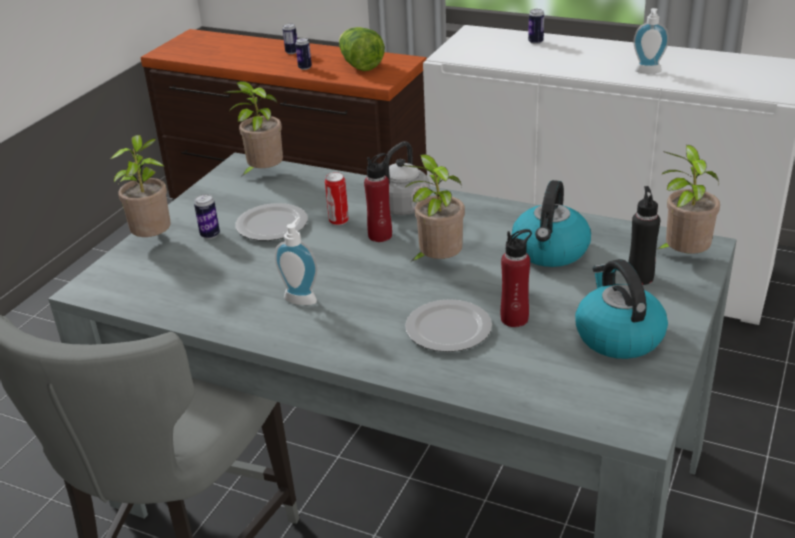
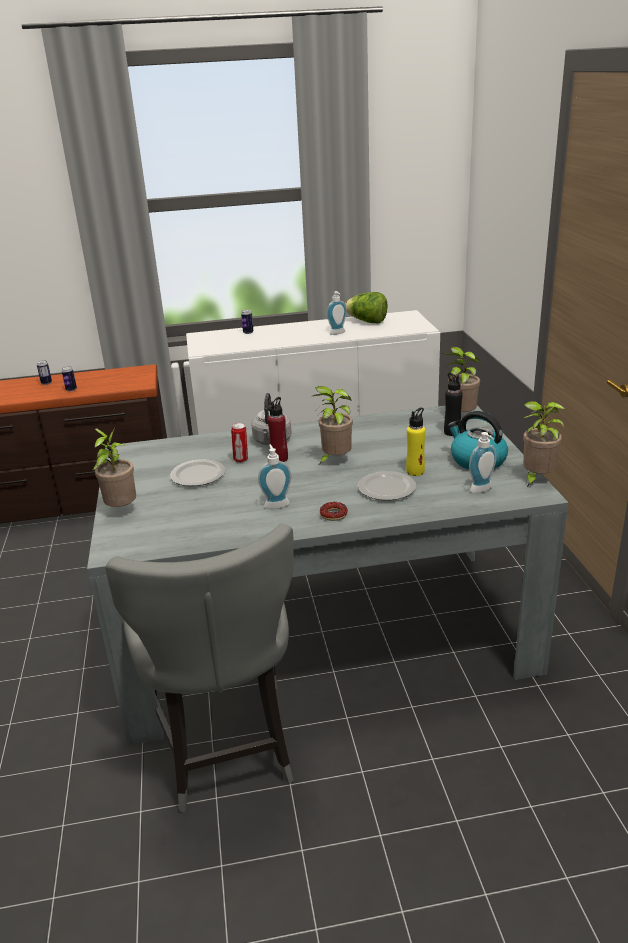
camera: 35 degrees left, 5 degrees down
can [194,194,220,239] -> none
potted plant [225,81,283,178] -> potted plant moved to [523,401,565,488]
lettuce [339,27,385,71] -> lettuce moved to [345,292,387,324]
red bottle [501,229,532,327] -> yellow bottle [406,407,425,476]
kettle [511,180,591,267] -> none
none -> donut [320,502,348,521]
none -> soap dispenser [469,432,496,493]

